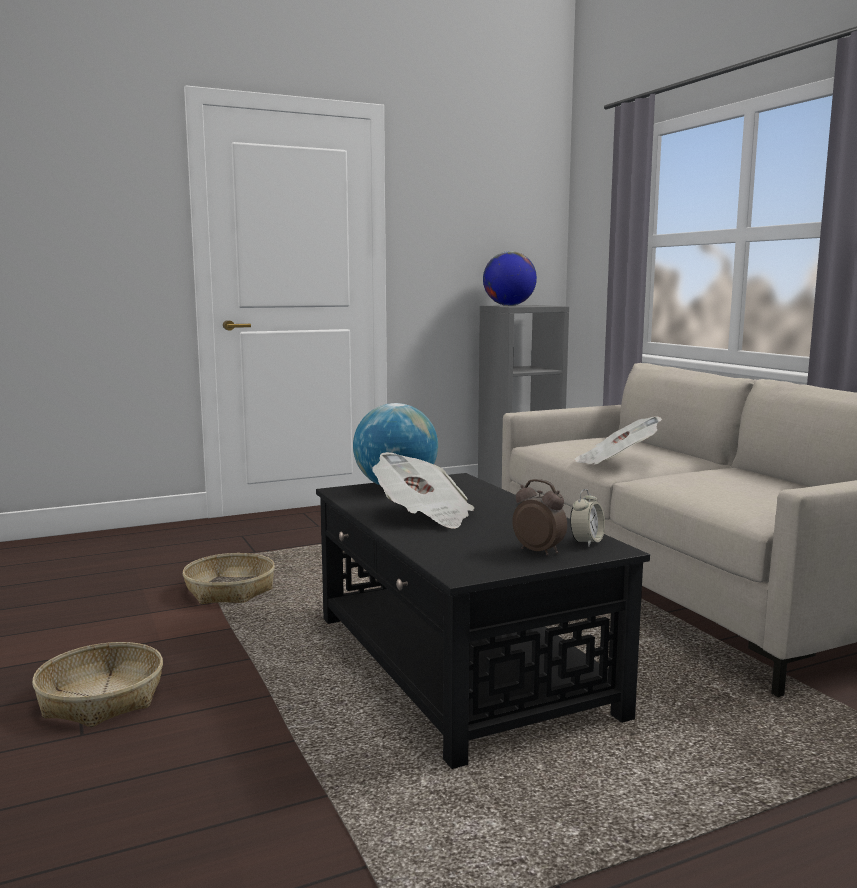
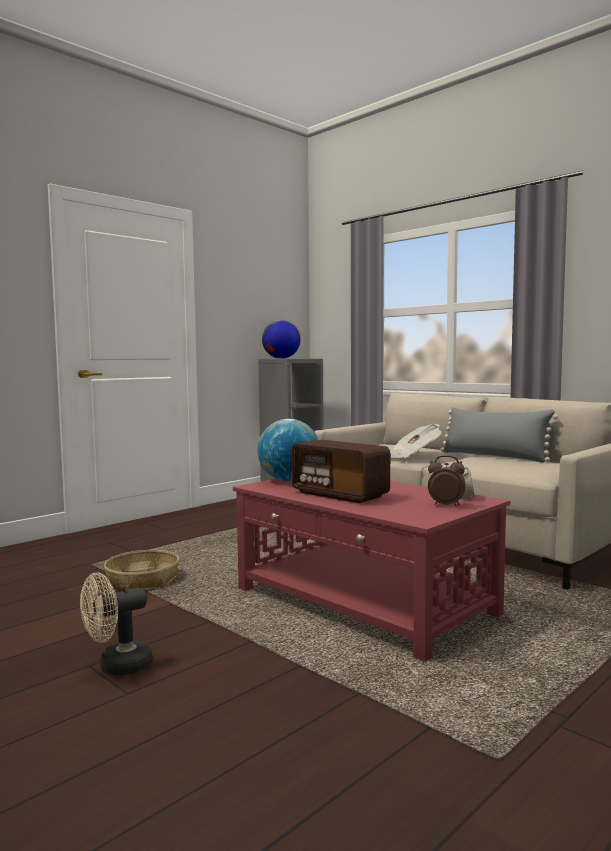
camera: 20 degrees left, 5 degrees down
basket [32,642,163,727] -> beige fan [80,573,153,675]
black coffee table [316,473,650,769] -> red coffee table [233,479,510,662]
newspaper [372,452,474,529] -> radio [291,440,390,503]
none -> grey pillow [440,407,558,463]

